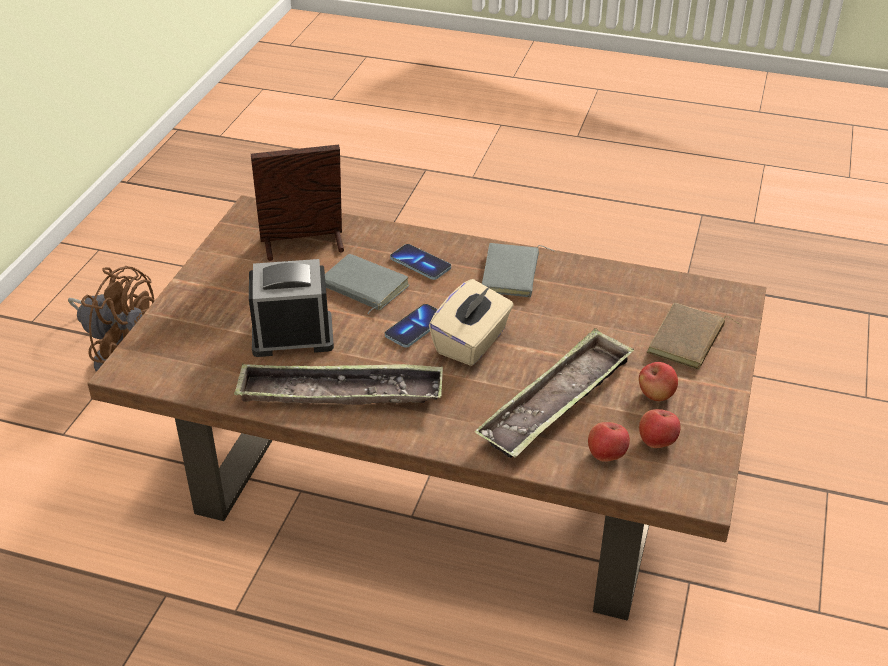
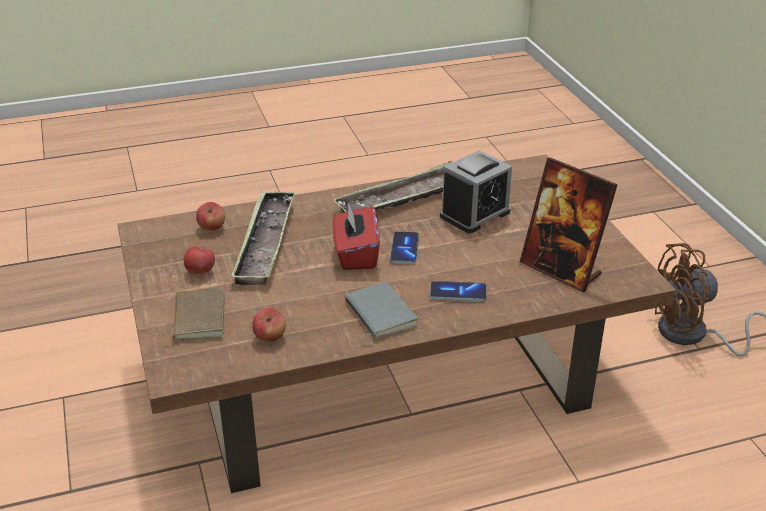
camera: 145 degrees right, 5 degrees down
picture frame [251,144,344,261] -> picture frame turned 90 degrees clockwise [520,157,618,293]
grey book [325,254,409,314] -> none
beige tissue box [429,279,514,366] -> red tissue box [333,202,380,270]
apple [639,409,681,448] -> apple moved to [252,308,286,342]

